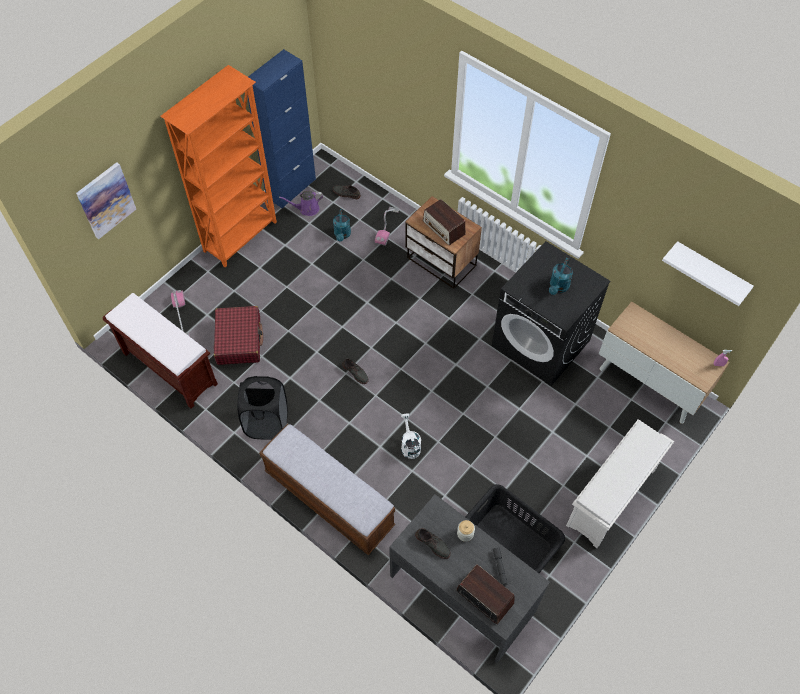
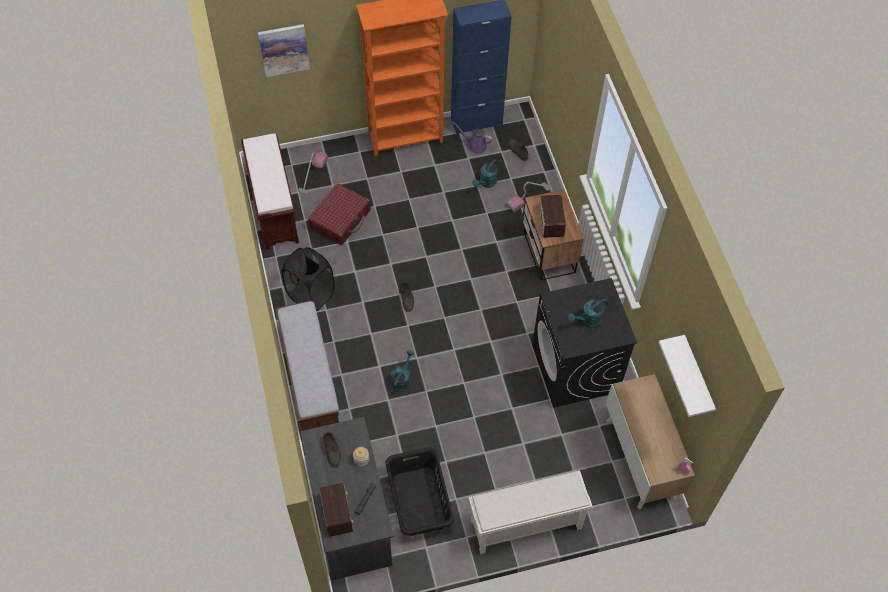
camera: 35 degrees right, 0 degrees up
white watering can [401,413,421,459] -> turquoise watering can [391,350,414,392]

